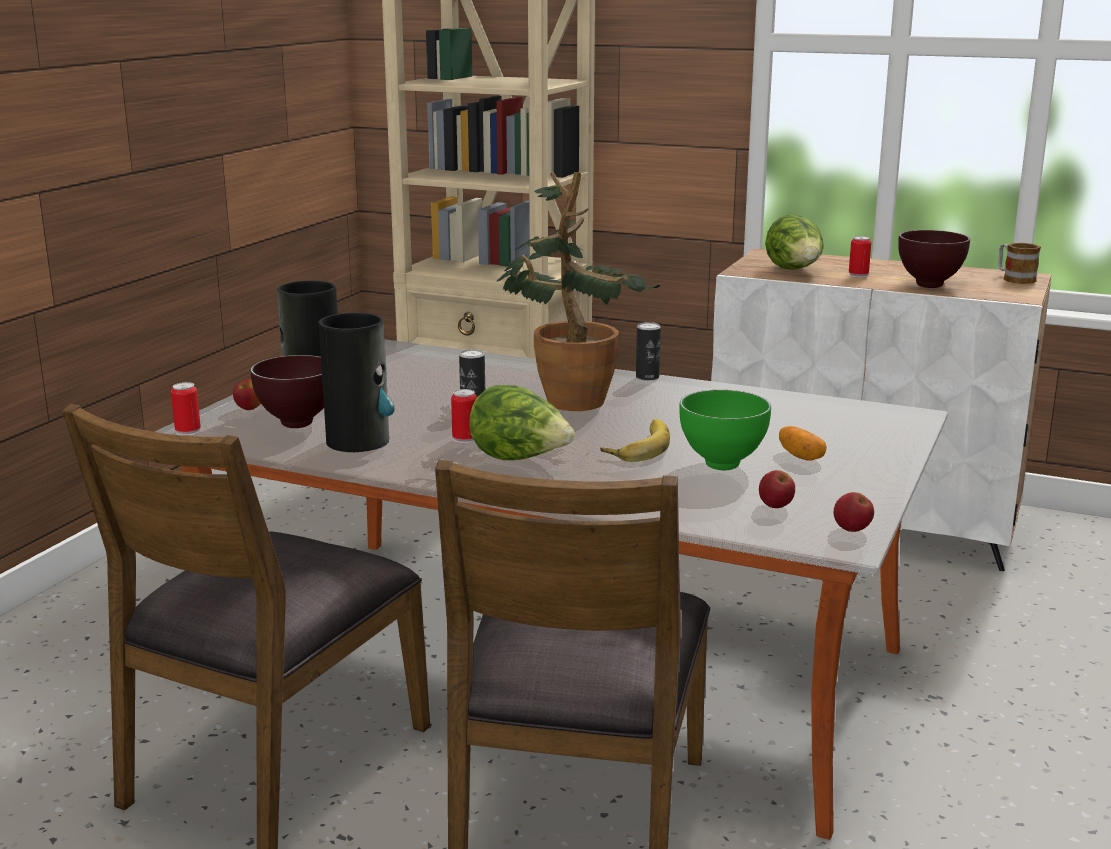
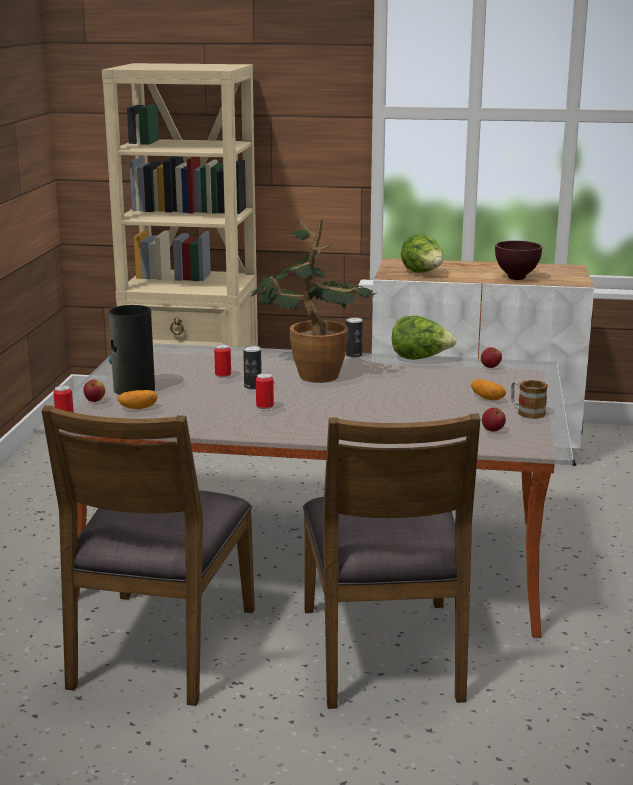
camera: 15 degrees left, 0 degrees up
brown bowl [250,355,324,428] -> potato [118,390,158,409]
vase [319,313,395,452] -> none
lettuce [469,385,575,460] -> lettuce moved to [392,316,457,360]
banana [600,419,670,462] -> none
green bowl [679,390,771,470] -> none
apple [834,492,874,532] -> apple moved to [481,347,502,368]
can [849,236,871,278] -> can moved to [214,344,231,379]
mug [998,243,1041,284] -> mug moved to [511,380,548,419]

